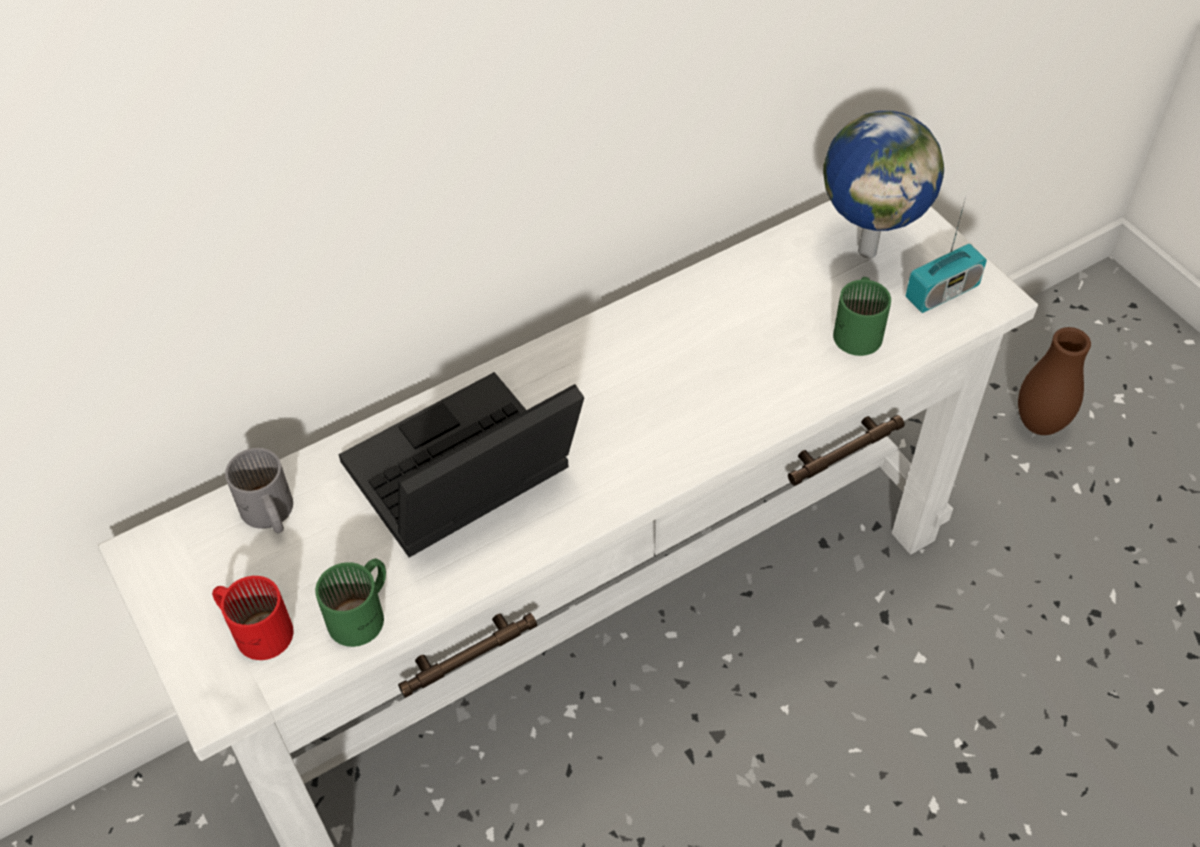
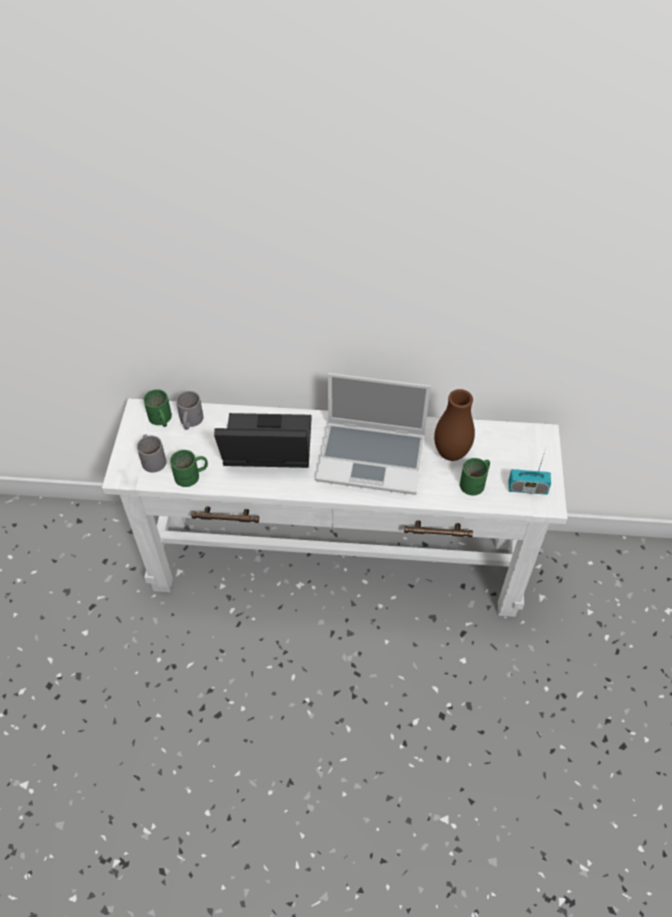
camera: 35 degrees right, 0 degrees up
red mug [212,576,293,660] -> grey mug [137,434,166,473]
globe [823,111,944,258] -> none
brown vase [1018,327,1091,435] -> brown vase moved to [434,389,475,461]
none -> green mug [144,389,172,427]
none -> laptop [316,373,431,495]

